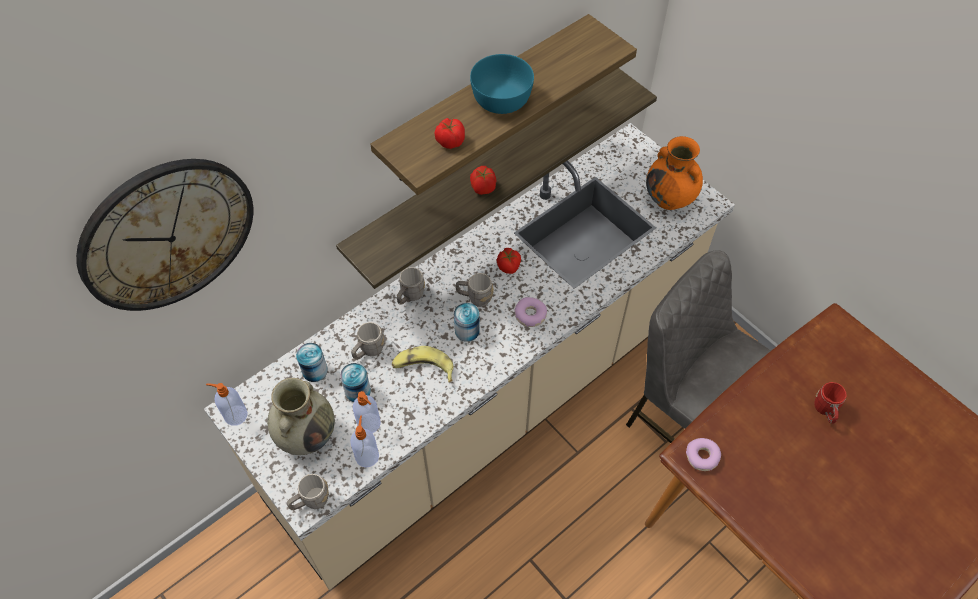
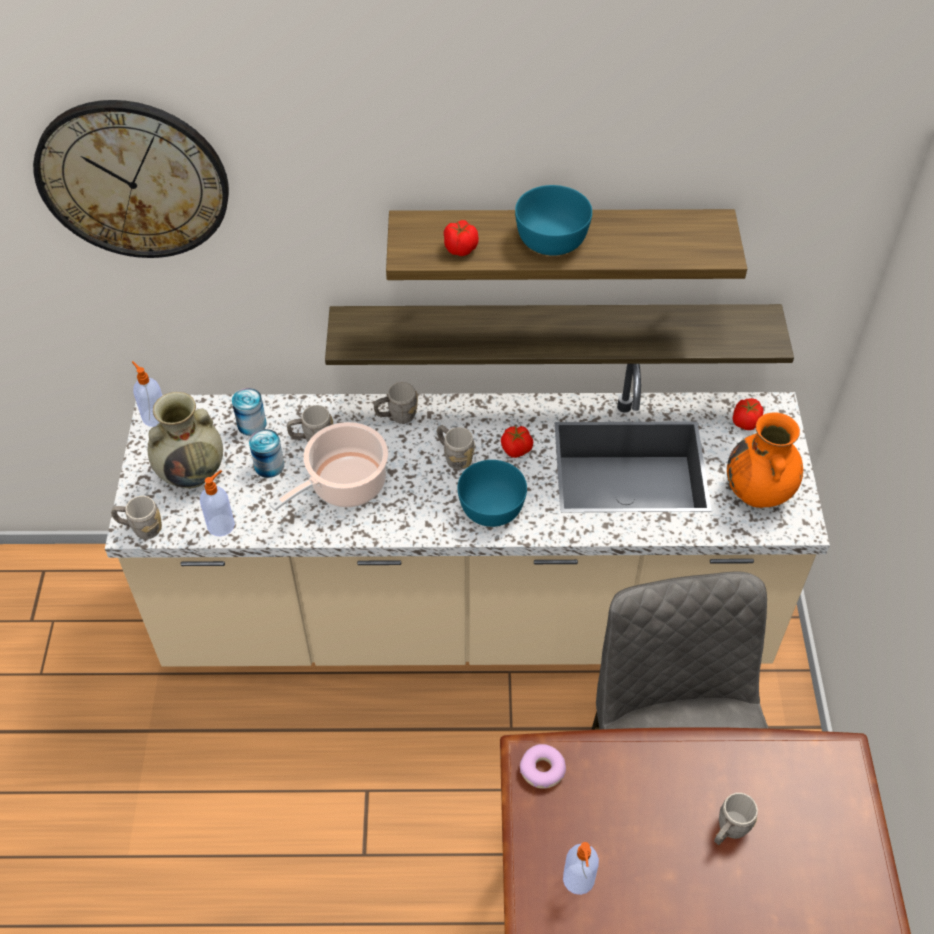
camera: 40 degrees right, 5 degrees down
soap dispenser [353,391,381,433] -> soap dispenser moved to [563,842,599,895]
banana [392,346,453,382] -> cooking pot [269,422,388,511]
can [454,303,480,342] -> none
tomato [470,166,496,195] -> tomato moved to [733,398,764,430]
donut [514,297,547,327] -> turquoise bowl [457,460,527,527]
red mug [814,382,846,423] -> grey mug [714,793,758,845]

